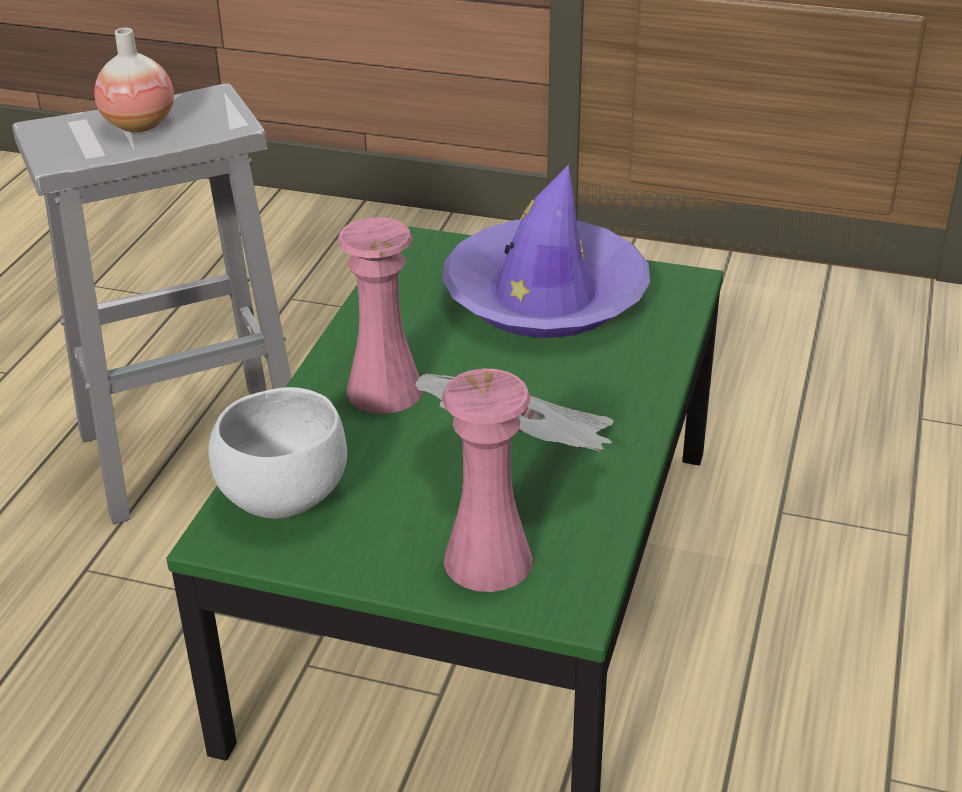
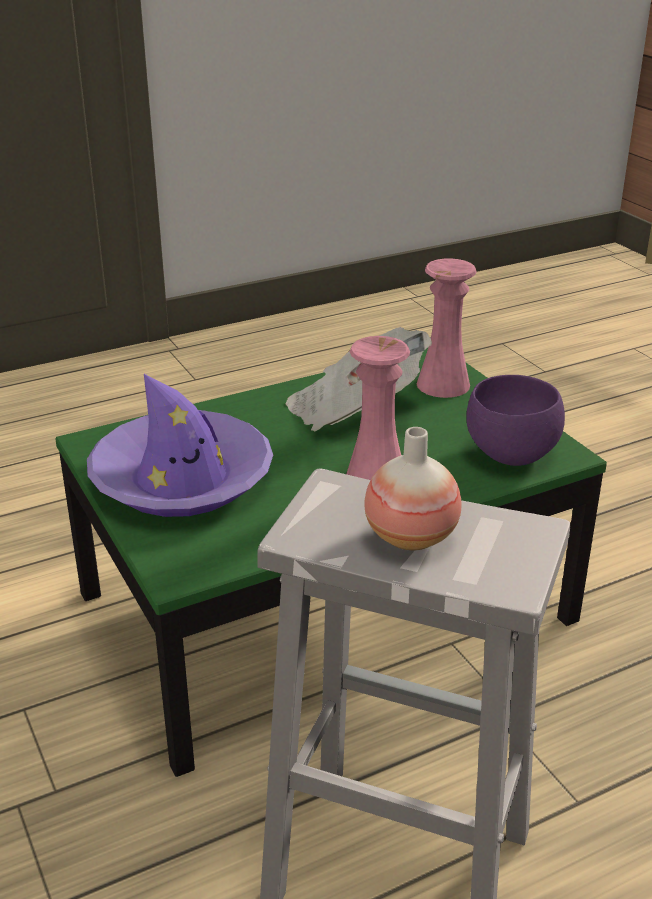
camera: 135 degrees left, 5 degrees down
white bowl [208,387,347,519] -> purple bowl [466,375,565,466]

